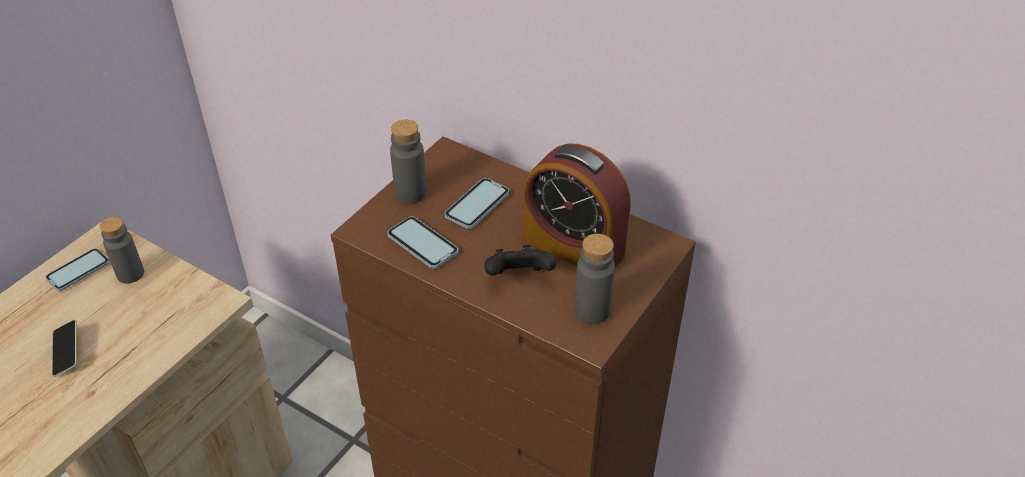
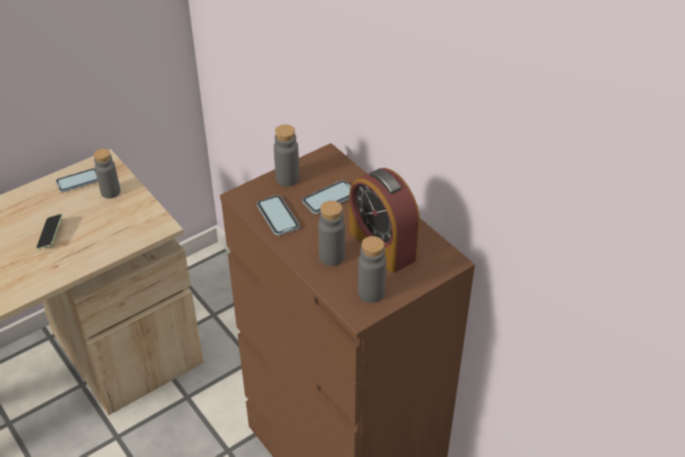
camera: 20 degrees right, 0 degrees up
black game controller [484,245,556,276] -> grey bottle [318,201,345,266]

